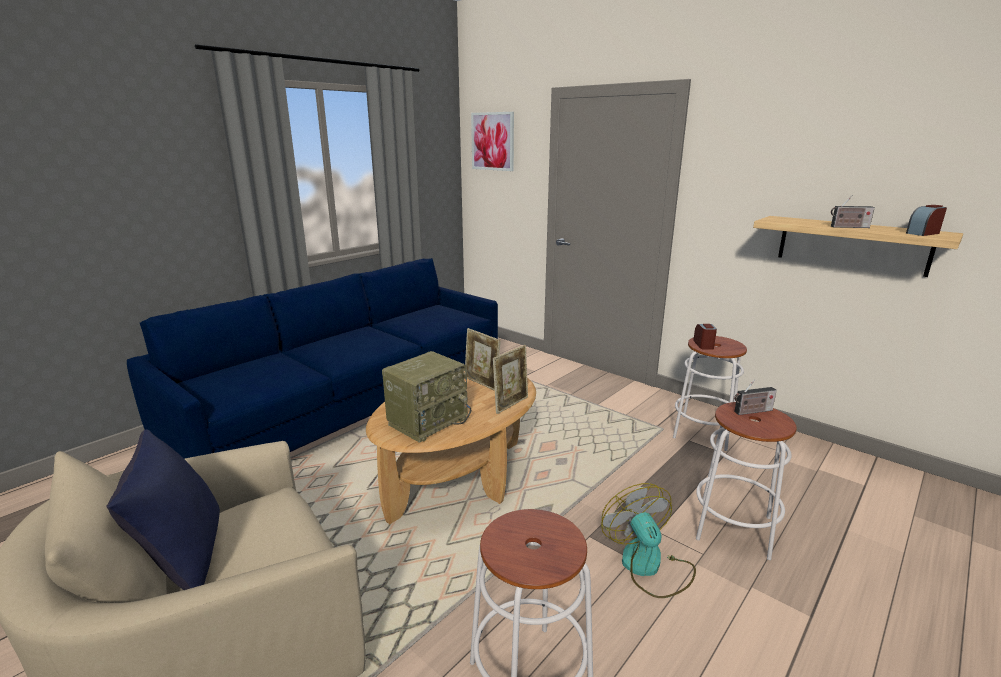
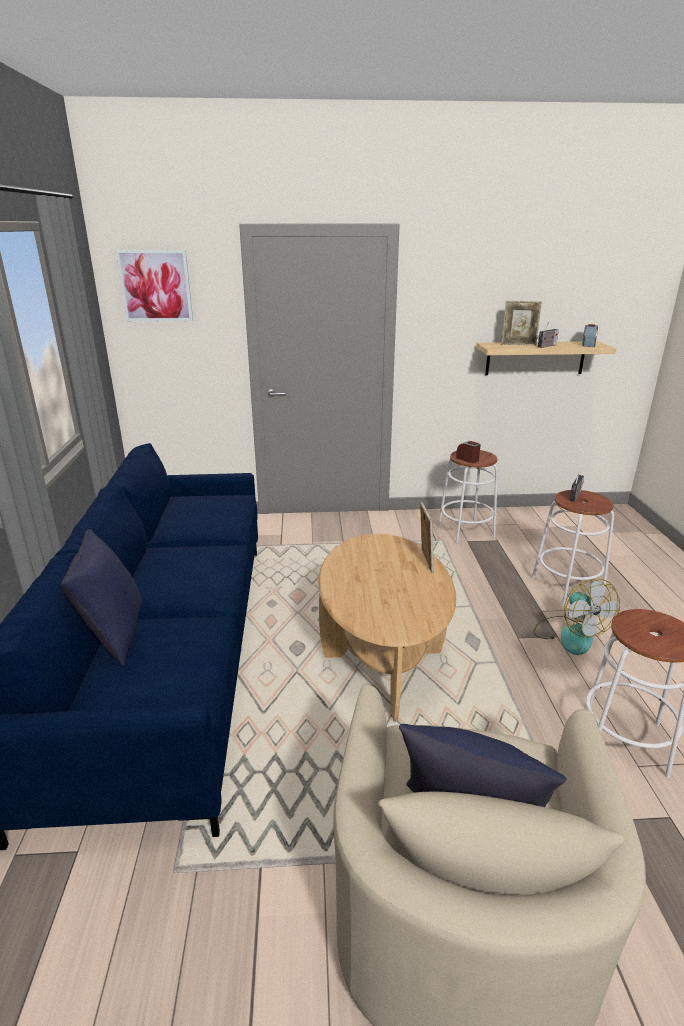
camera: 45 degrees left, 5 degrees up
radio [382,351,471,443] -> none
picture frame [465,328,501,391] -> picture frame moved to [501,301,542,345]
fan [601,483,696,598] -> fan turned 135 degrees counterclockwise [533,578,620,655]
none -> blue pillow [61,529,142,665]

